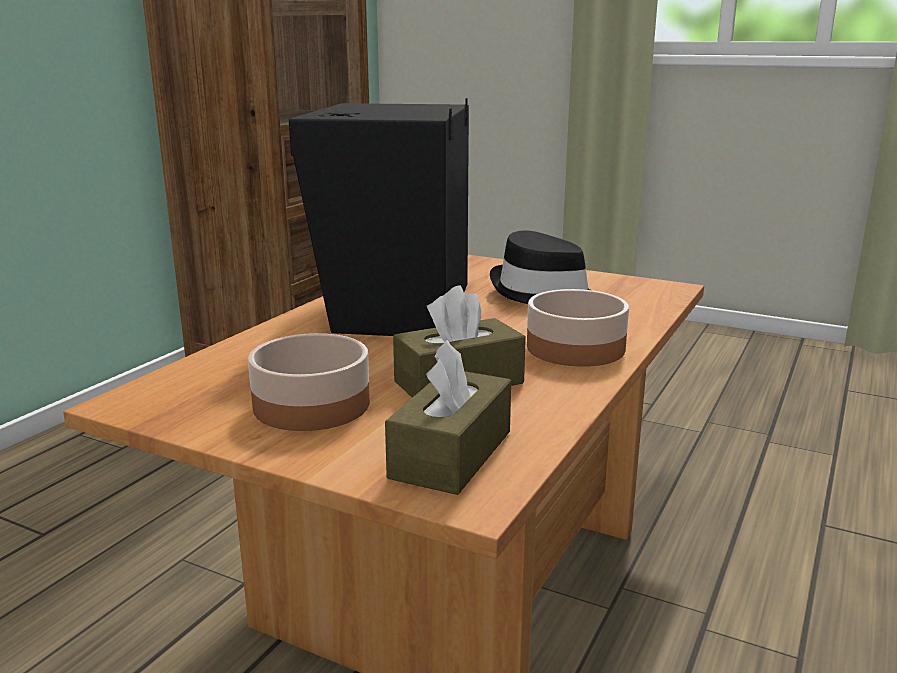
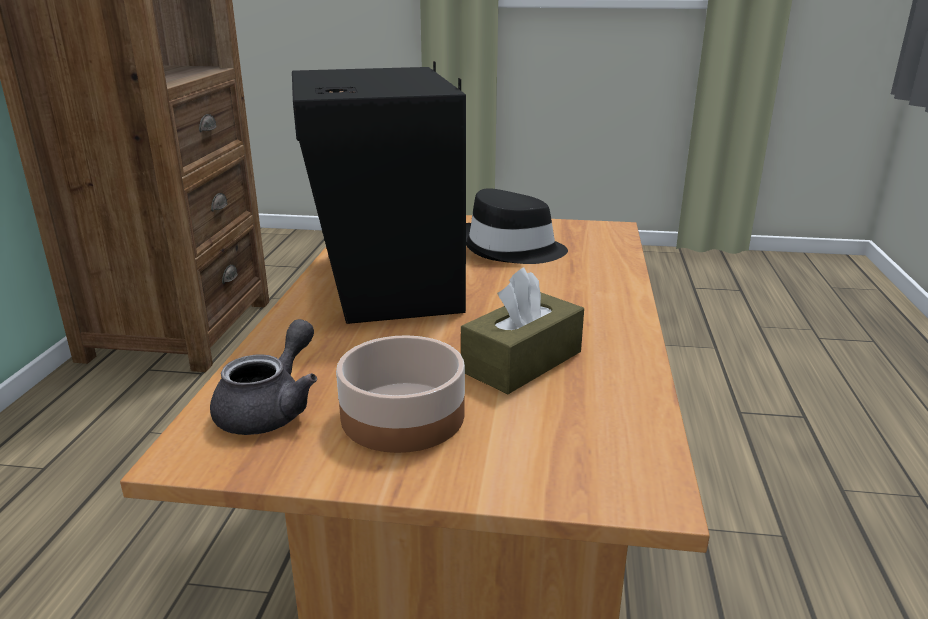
camera: 20 degrees left, 5 degrees up
brown tissue box [385,340,511,495] -> none
bowl [527,289,629,367] -> none
none -> grey teapot [210,319,317,435]

